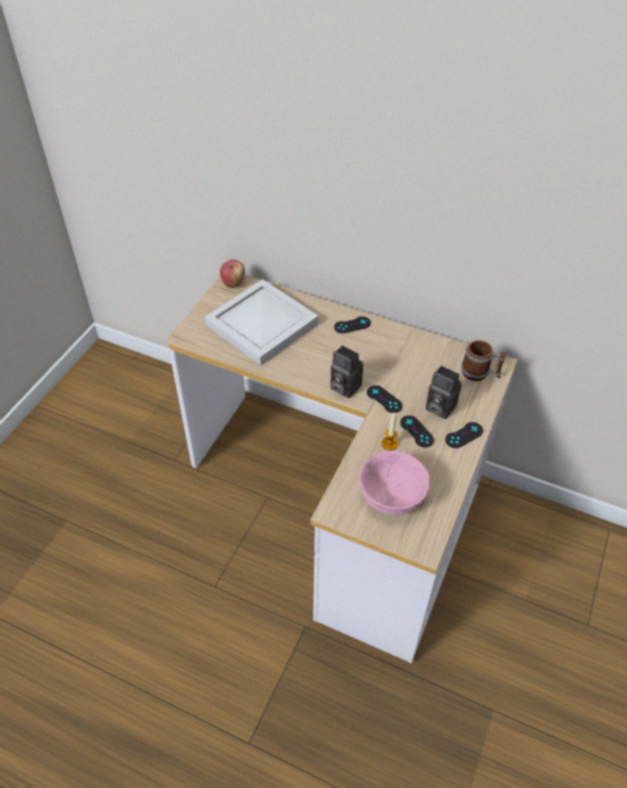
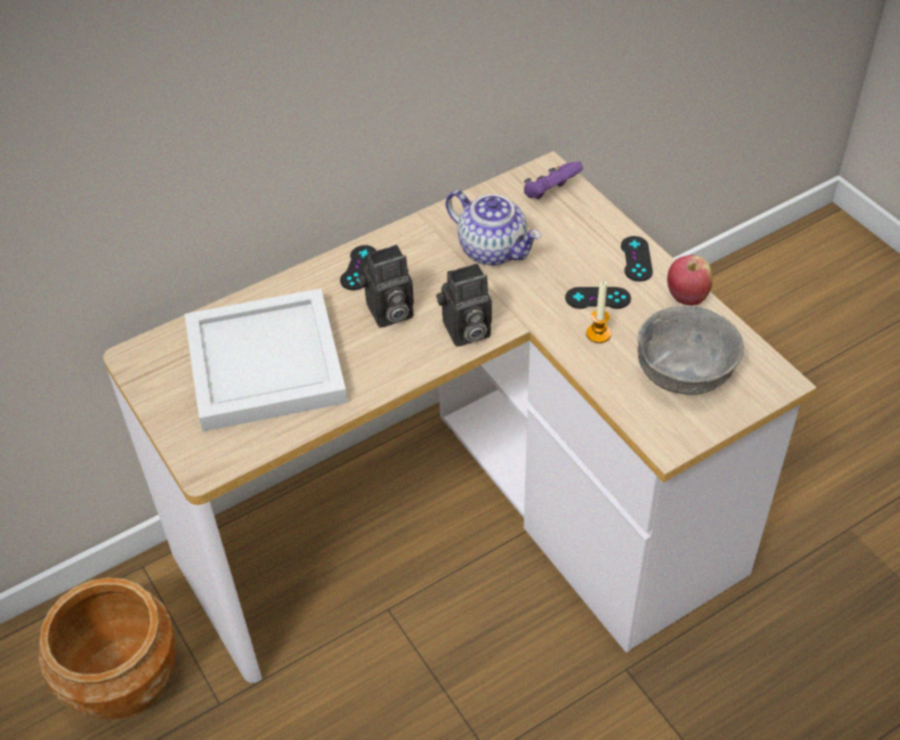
camera: 55 degrees left, 0 degrees up
apple [220,259,245,288] -> apple moved to [667,255,713,306]
pink bowl [359,451,430,515] -> grey bowl [637,306,744,395]
black game controller [367,385,403,413] -> none
camera [426,365,462,419] -> camera moved to [358,245,414,328]
mug [461,340,506,381] -> purple game controller [524,162,583,199]
none -> brown planter [38,577,176,720]
none -> teapot [446,190,541,266]

